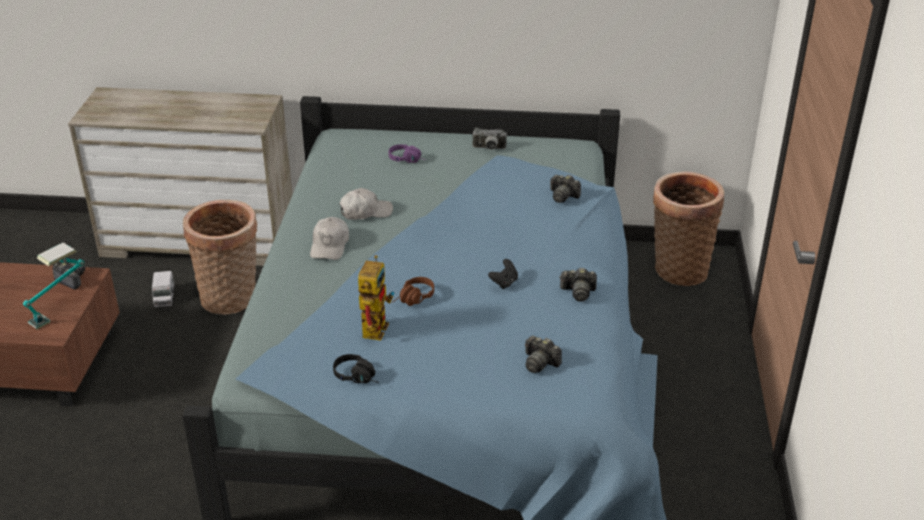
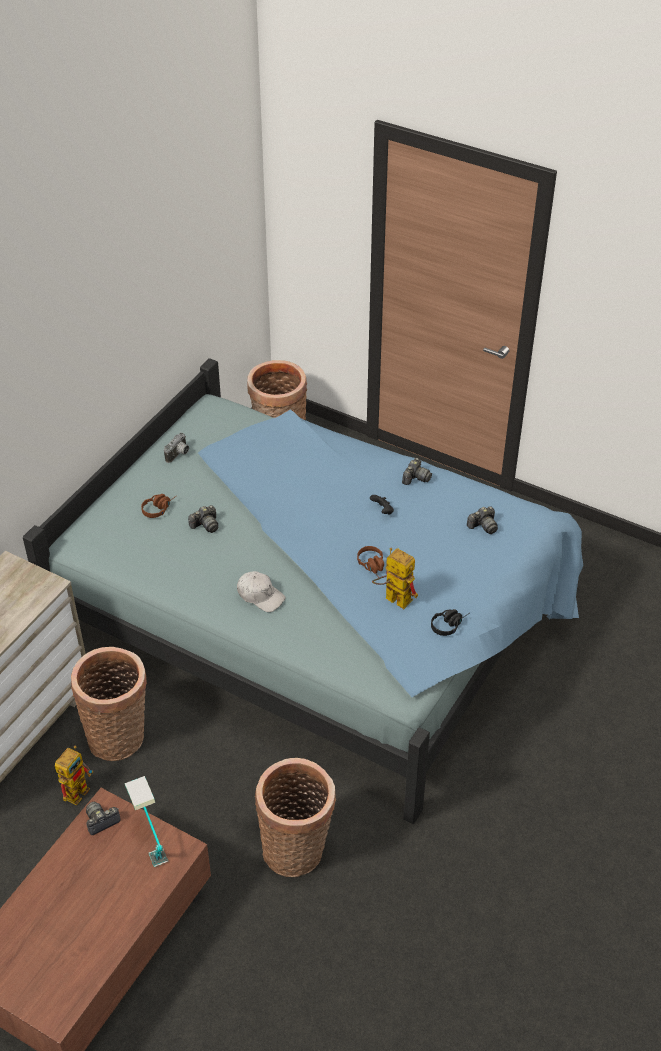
camera: 65 degrees left, 10 degrees up
toy truck [150,271,175,307] -> toy robot [55,746,94,805]
white cap [340,188,393,220] -> none
purple headphones [389,144,426,163] -> brown headphones [141,494,177,518]
camera [550,175,581,203] -> camera moved to [188,505,218,533]
none -> basket [255,758,336,877]

